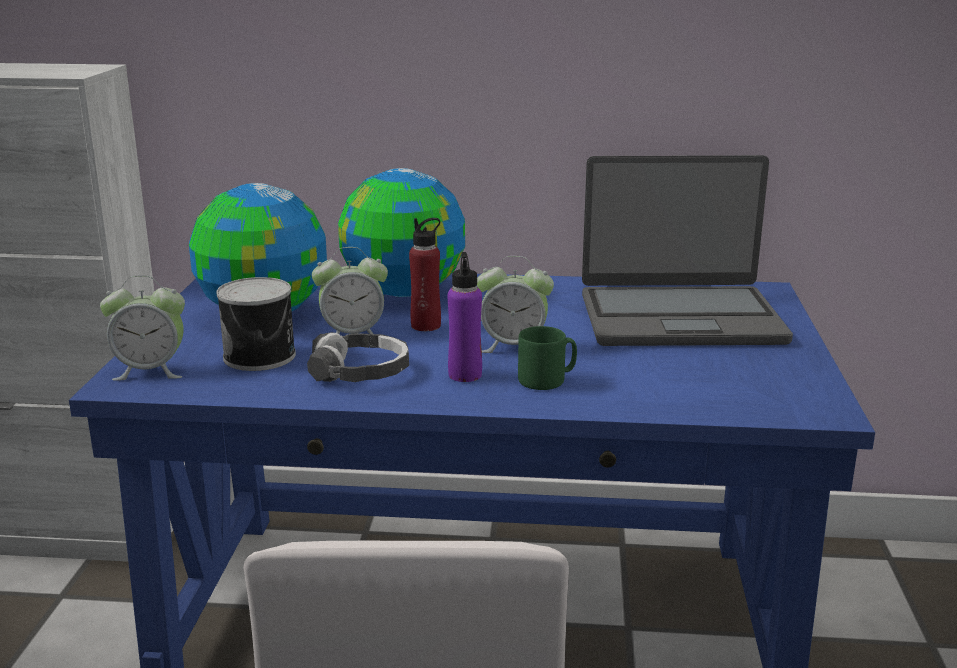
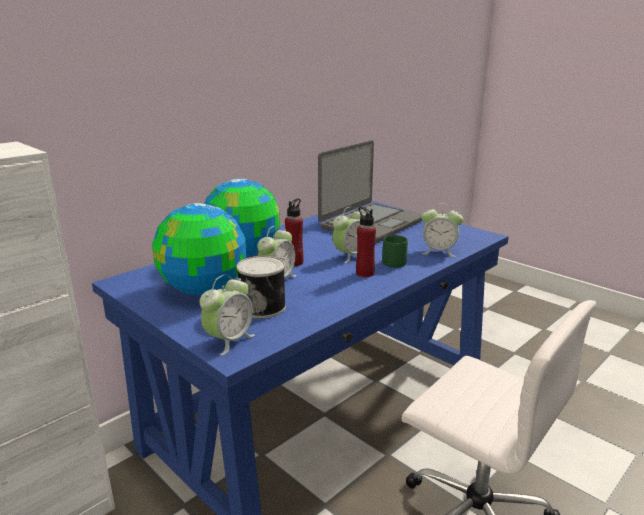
camera: 50 degrees left, 0 degrees up
headphones [307,332,409,382] -> none
purple bottle [447,252,482,382] -> red bottle [356,207,376,277]
none -> alarm clock [421,203,463,257]

